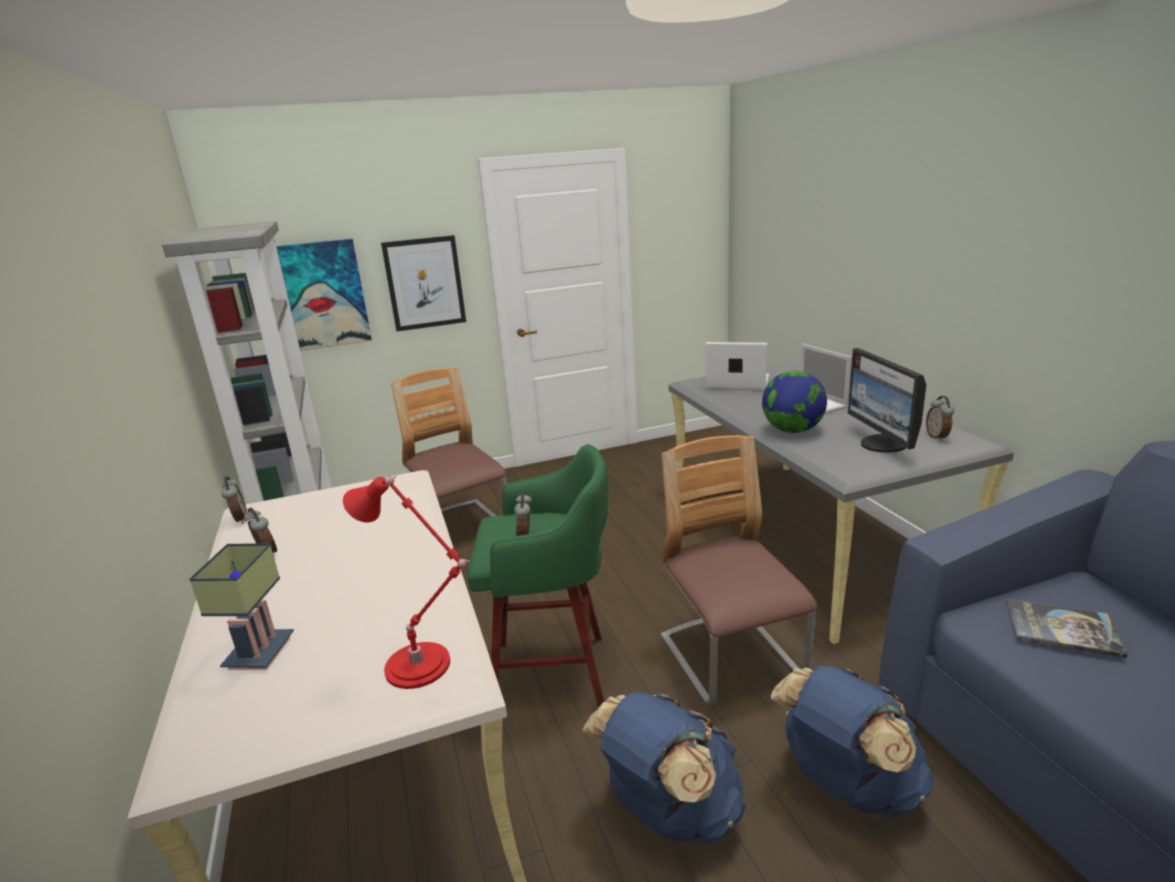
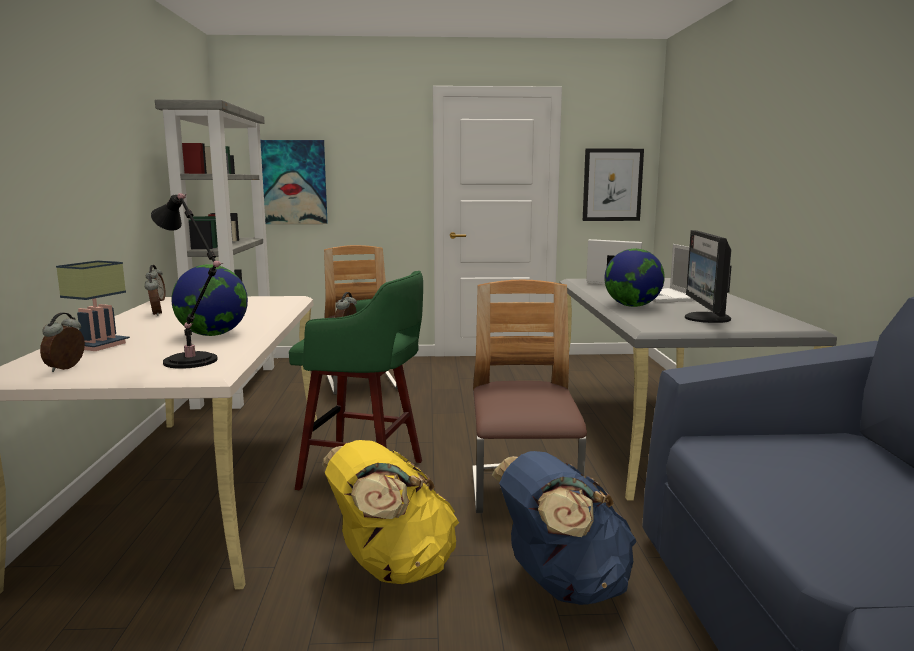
camera: 15 degrees right, 10 degrees down
red table lamp [343,476,470,689] -> black table lamp [151,193,223,369]
picture [381,235,466,331] -> picture moved to [583,149,644,221]
blue backpack [582,692,746,844] -> yellow backpack [322,440,459,584]
alarm clock [926,396,954,441] -> alarm clock moved to [40,312,85,372]
book [1006,598,1128,658] -> none
none -> globe [171,264,248,336]

